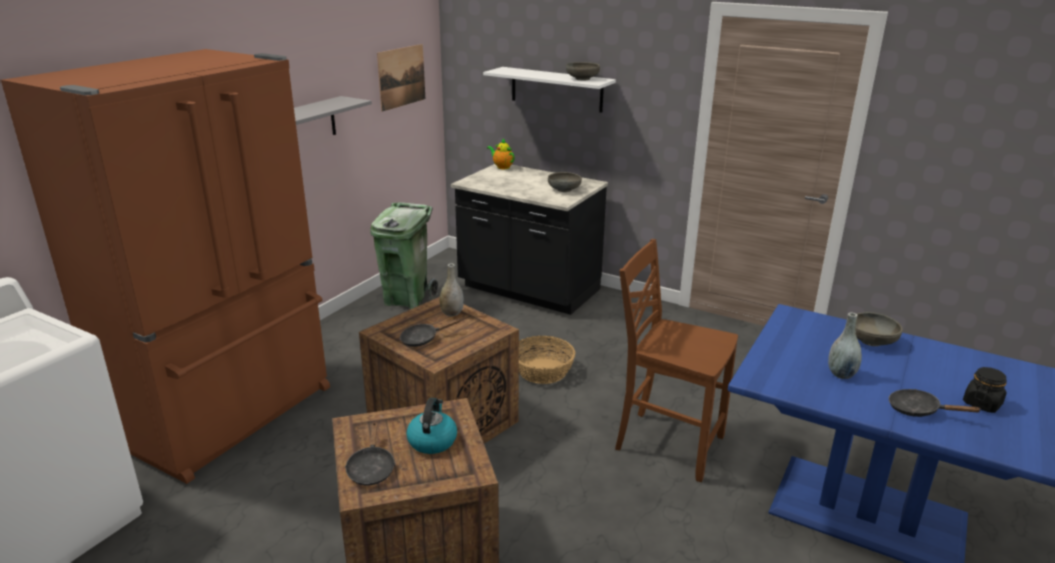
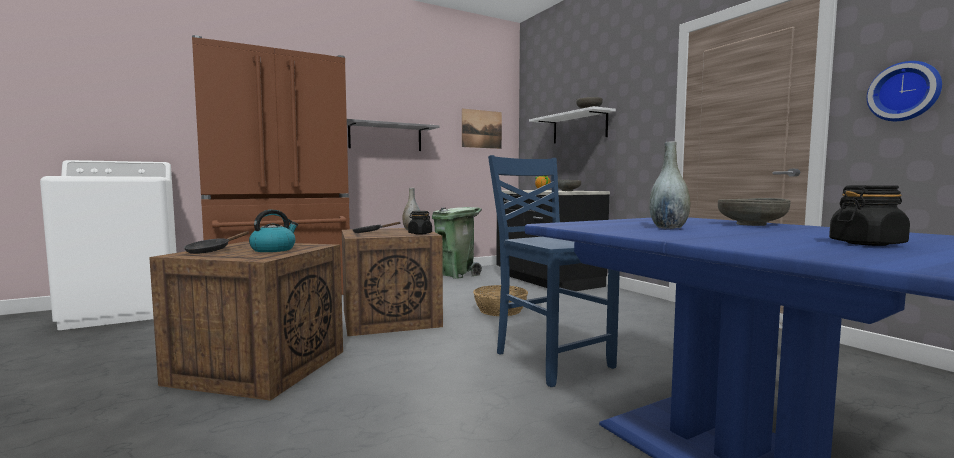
camera: 30 degrees right, 20 degrees down
brown chair [615,239,738,482] -> blue chair [488,155,620,387]
black frying pan [889,389,982,417] -> none
none -> black jar [408,211,432,235]
none -> wall clock [867,61,942,121]

